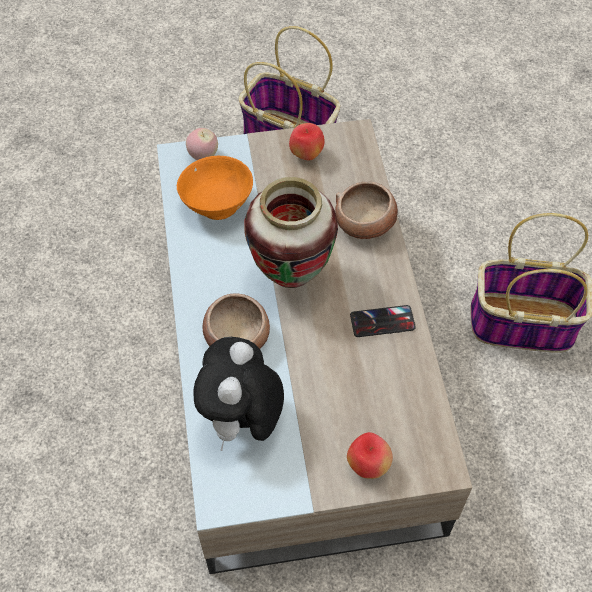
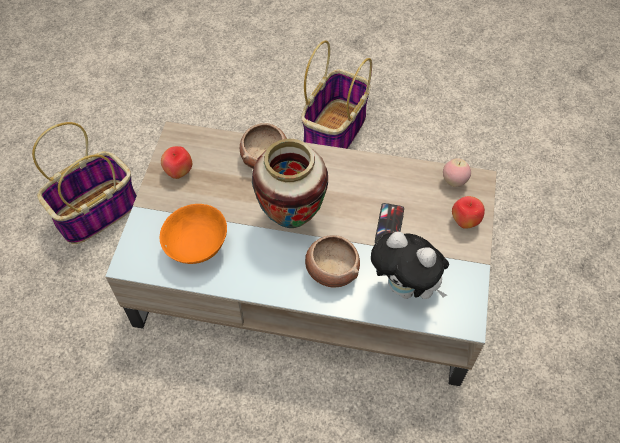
camera: 70 degrees left, 0 degrees up
apple [186,128,218,160] -> apple moved to [443,158,471,187]
phone [350,305,416,337] -> phone moved to [375,203,404,243]

